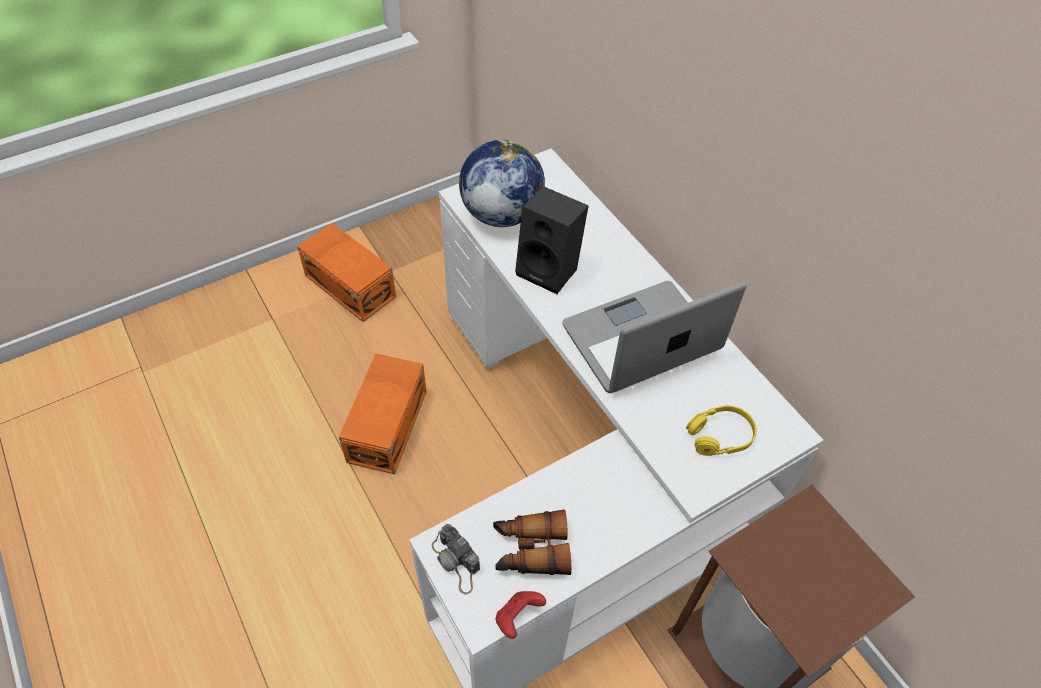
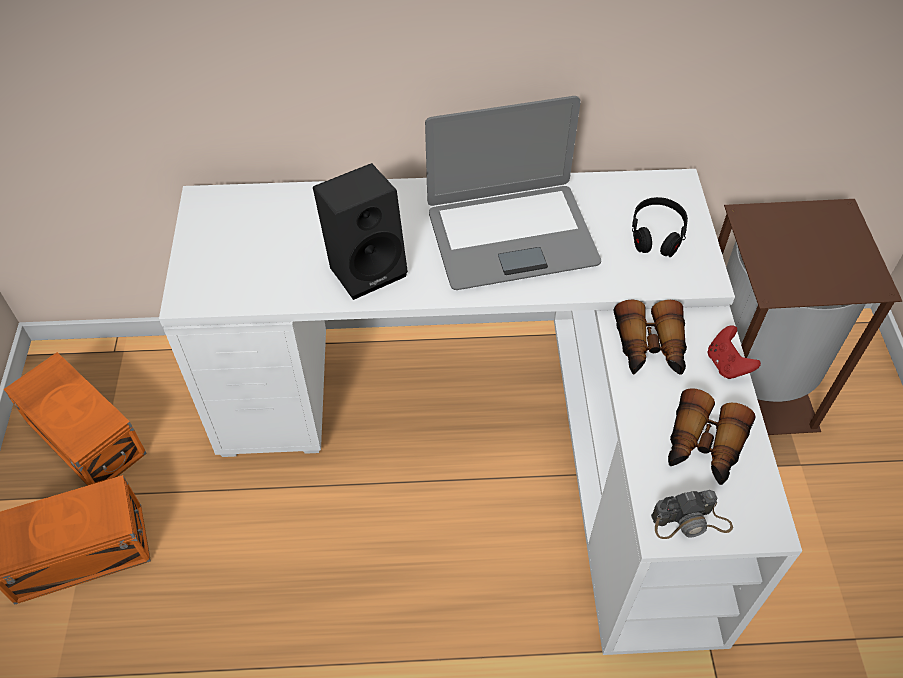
camera: 60 degrees left, 0 degrees up
orange storage box [339,354,427,474] -> orange storage box moved to [3,352,147,485]
globe [459,140,545,227] -> none
red game controller [496,591,546,639] -> red game controller moved to [708,325,761,379]
laptop [562,281,747,393] -> laptop turned 105 degrees counterclockwise [425,96,601,290]
yellow headphones [686,405,757,456] -> black headphones [632,197,688,257]
none -> binoculars [614,300,687,375]

